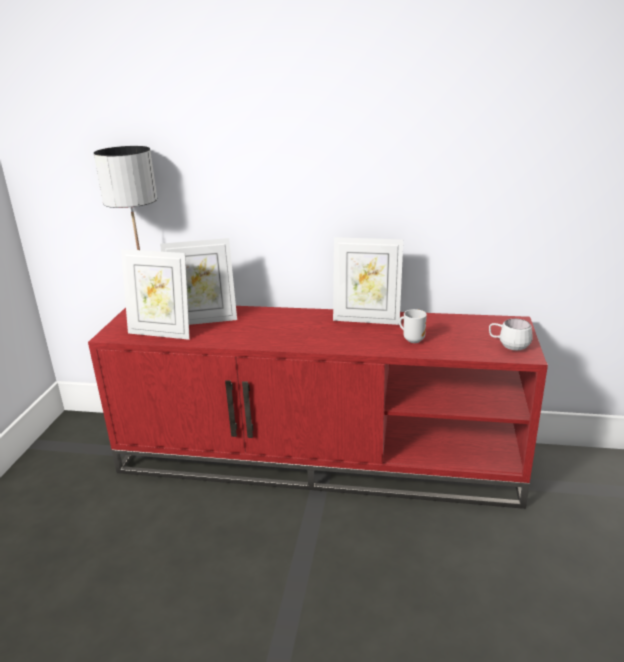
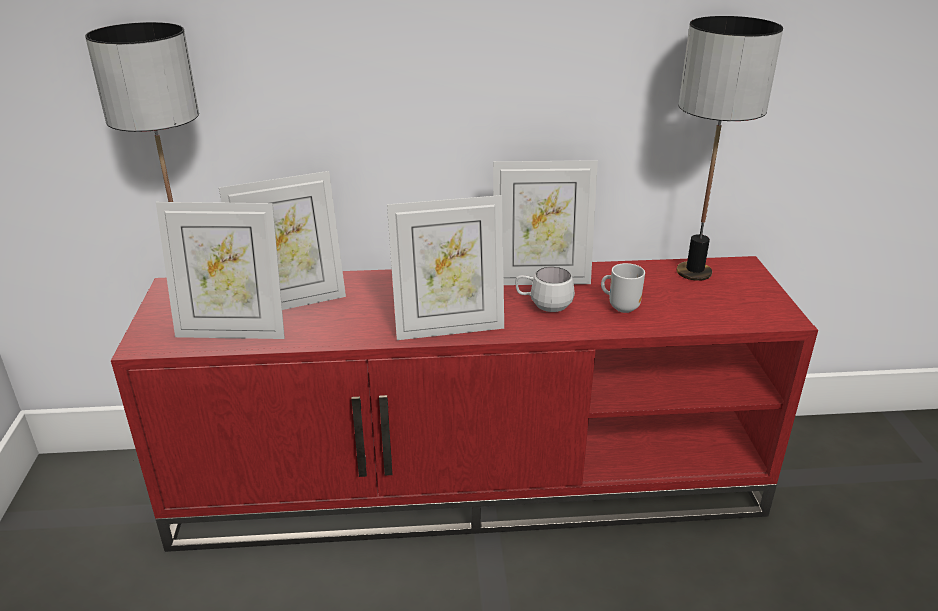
camera: 15 degrees left, 5 degrees up
white mug [489,319,533,350] -> white mug moved to [515,267,575,312]
none -> picture frame [387,195,504,340]
none -> table lamp [677,16,783,281]

